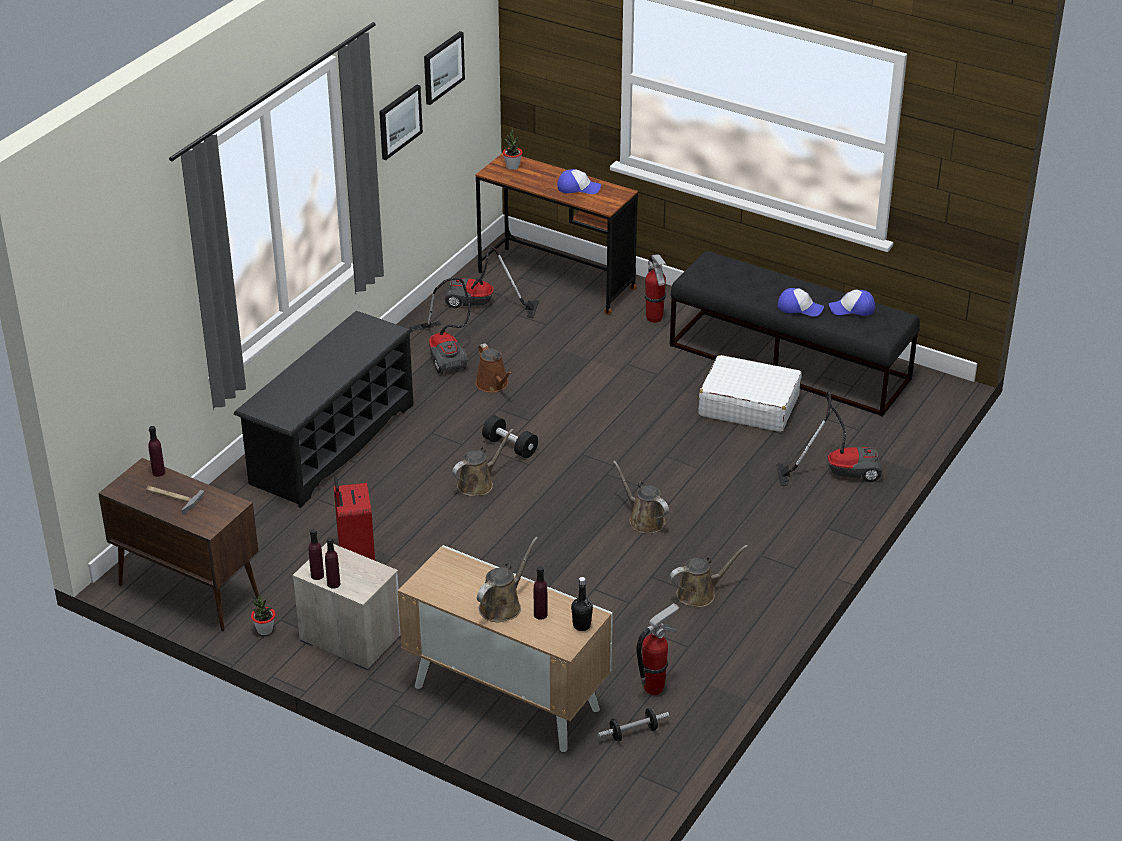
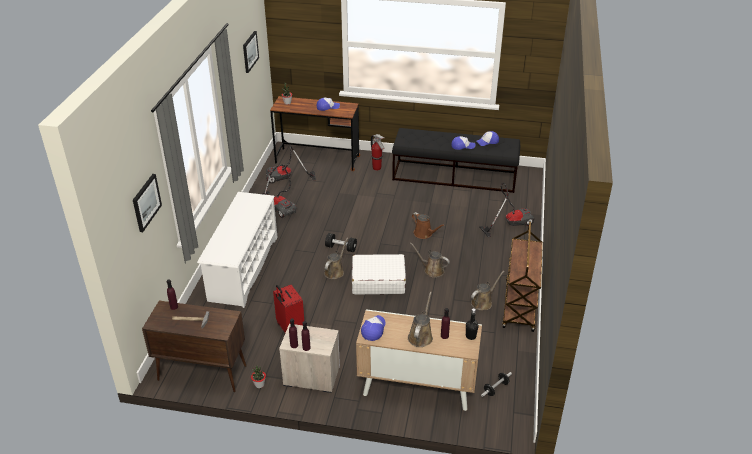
camera: 20 degrees left, 0 degrees up
black shoe rack [234,311,413,508] -> white shoe rack [197,192,278,308]
picture [379,85,423,160] -> picture moved to [133,174,162,232]
brown watering can [476,343,512,393] -> brown watering can moved to [412,212,445,239]
fire extinguisher [636,603,679,695] -> none
white suitcase [699,355,802,432] -> white suitcase moved to [352,254,406,294]
none -> cap [361,315,386,341]
none -> brown cart [502,222,543,332]

